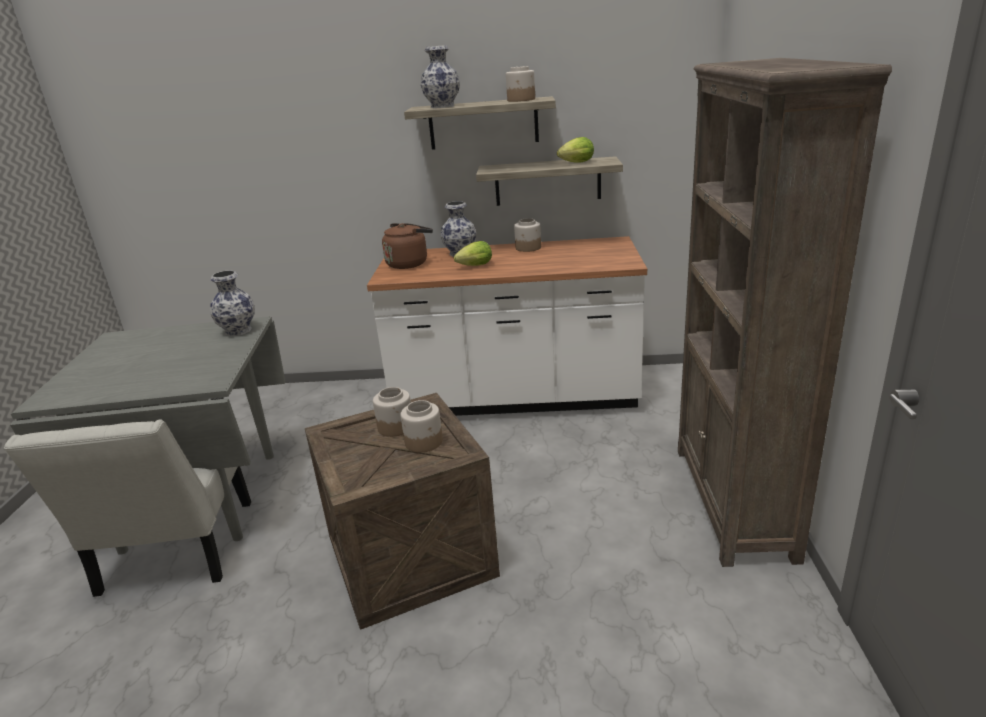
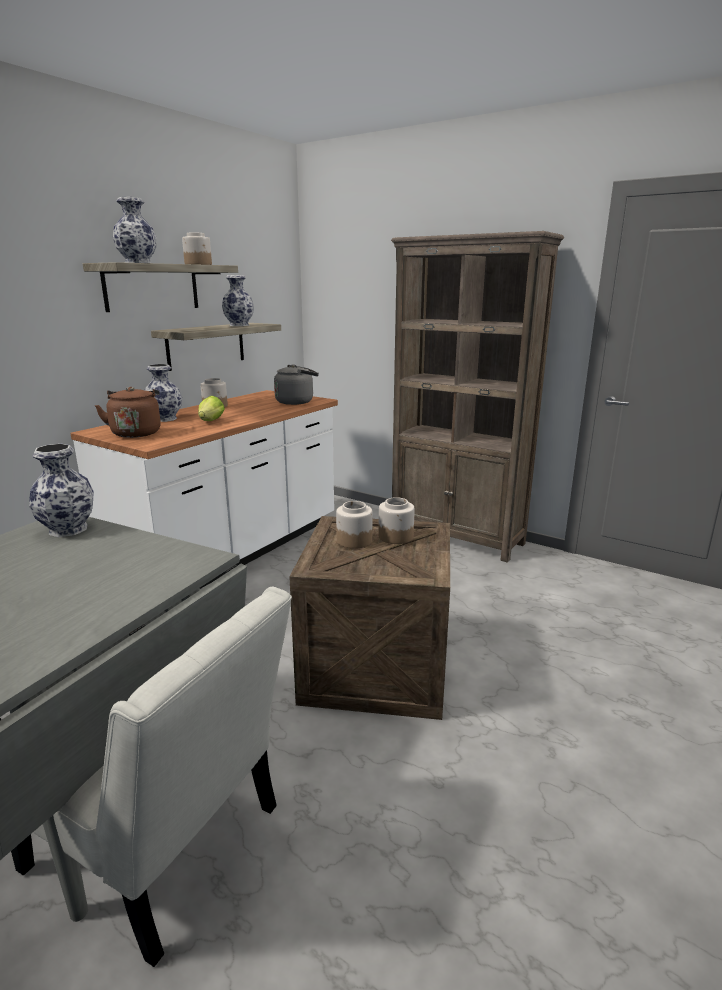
camera: 60 degrees left, 5 degrees down
lettuce [557,137,594,163] -> vase [222,275,254,326]
none -> grey kettle [274,364,319,405]

